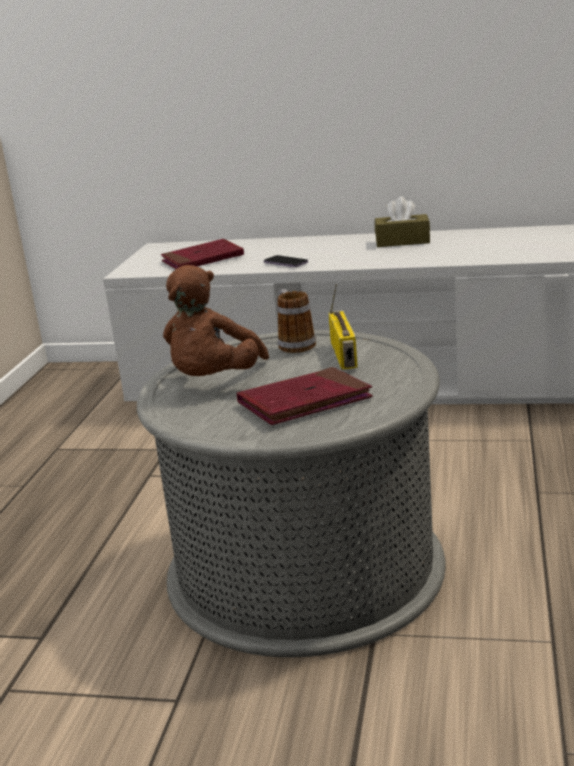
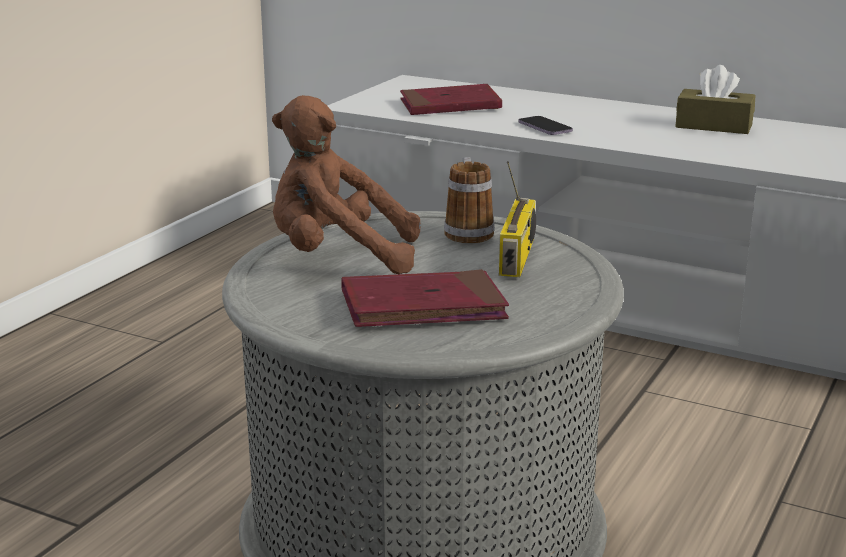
camera: 15 degrees right, 0 degrees up
brown plush toy [163,265,269,376] -> brown plush toy turned 60 degrees clockwise [272,95,421,274]

